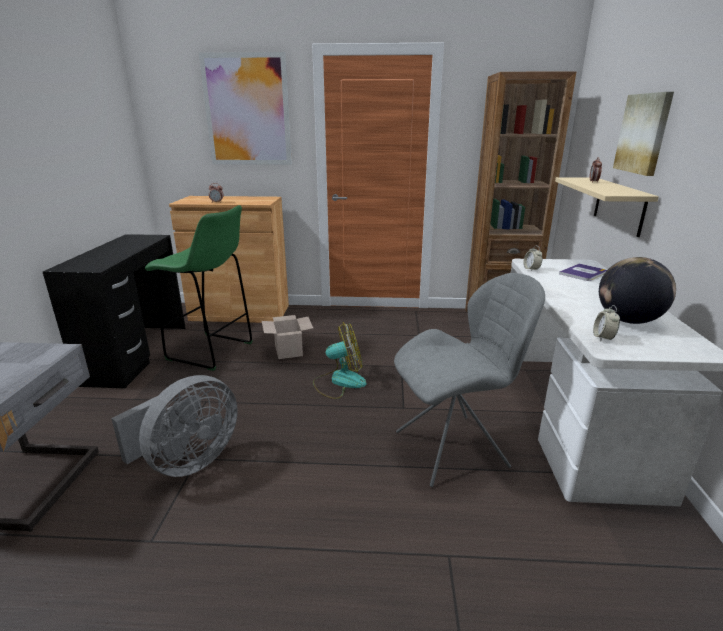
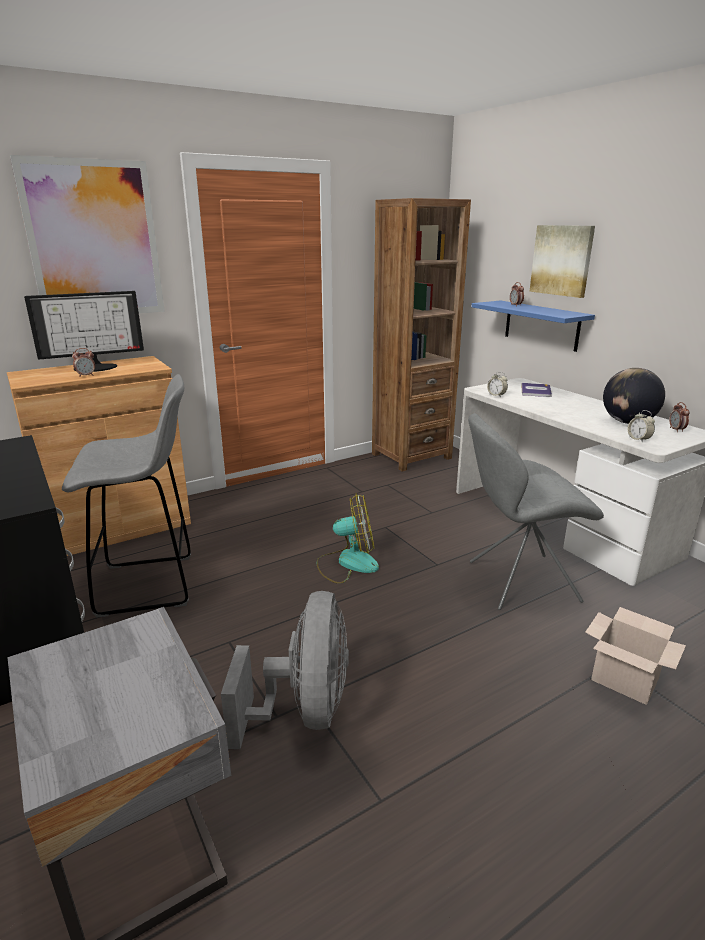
camera: 35 degrees left, 0 degrees up
green stool [145,205,253,371] -> grey stool [62,374,191,618]
cardboard box [262,315,313,359] -> cardboard box moved to [585,607,686,705]
fan [313,322,366,399] -> fan turned 45 degrees clockwise [317,493,379,584]
grey chair [394,273,545,487] -> grey chair turned 135 degrees counterclockwise [468,413,604,610]
beige shelf [555,177,659,237] -> blue shelf [471,301,595,352]
none -> monitor [24,291,144,372]
none -> alarm clock [669,402,690,432]

